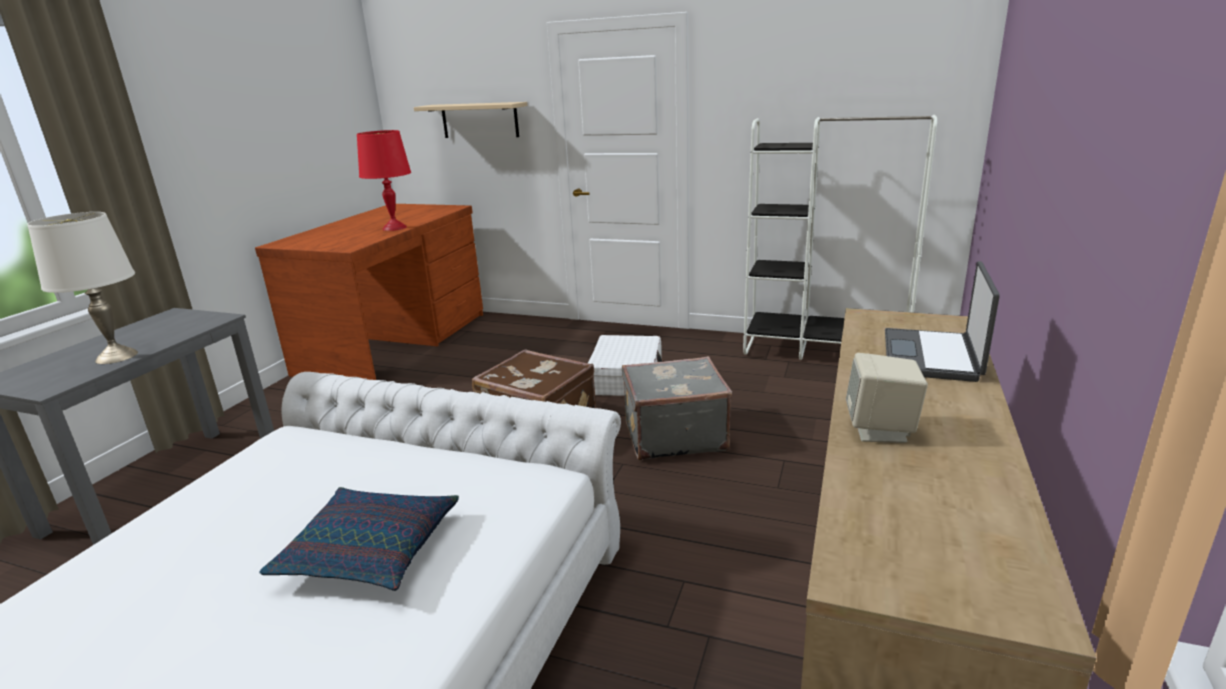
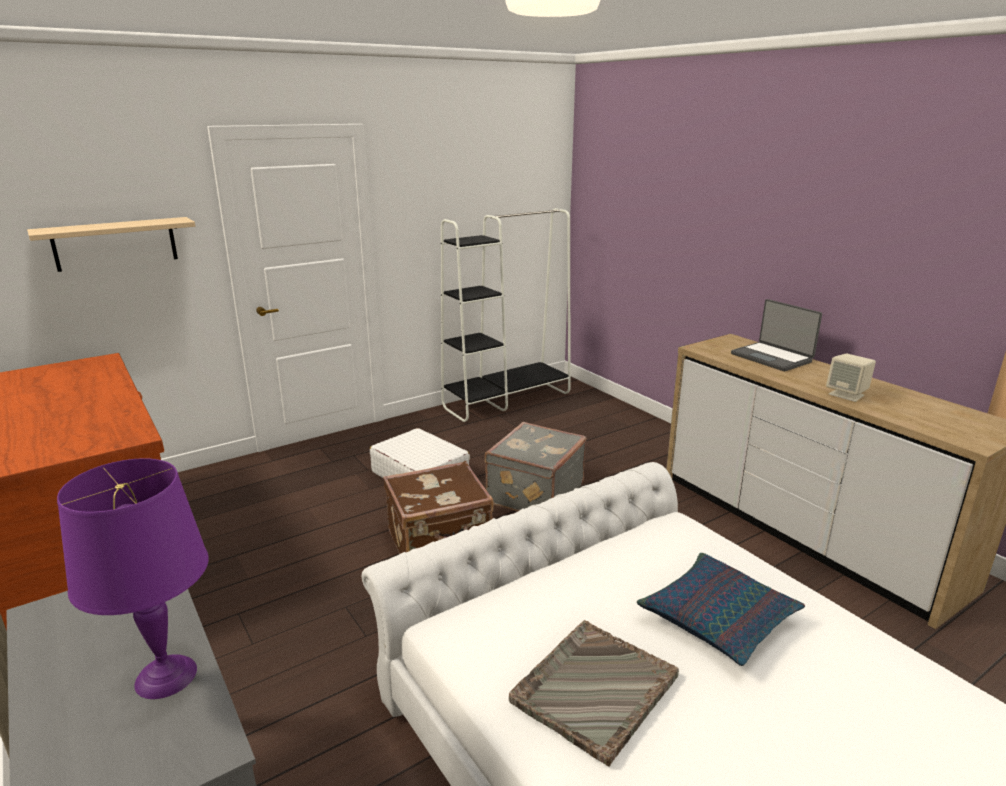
camera: 55 degrees left, 0 degrees up
white table lamp [27,212,138,364] -> purple table lamp [57,458,209,699]
red table lamp [357,130,411,231] -> none
none -> grey tray [509,620,679,767]

